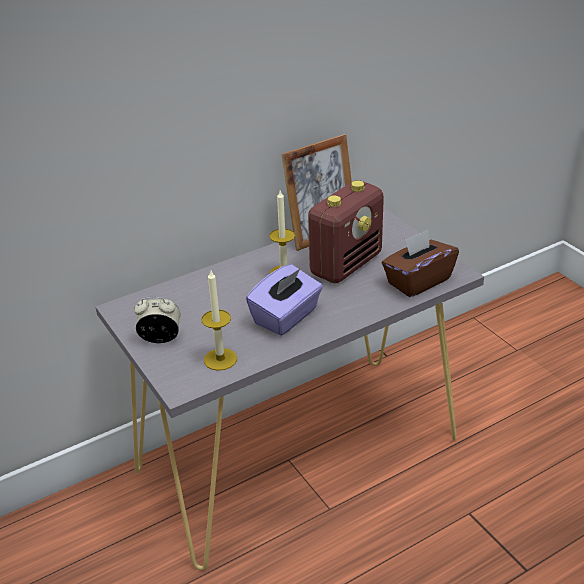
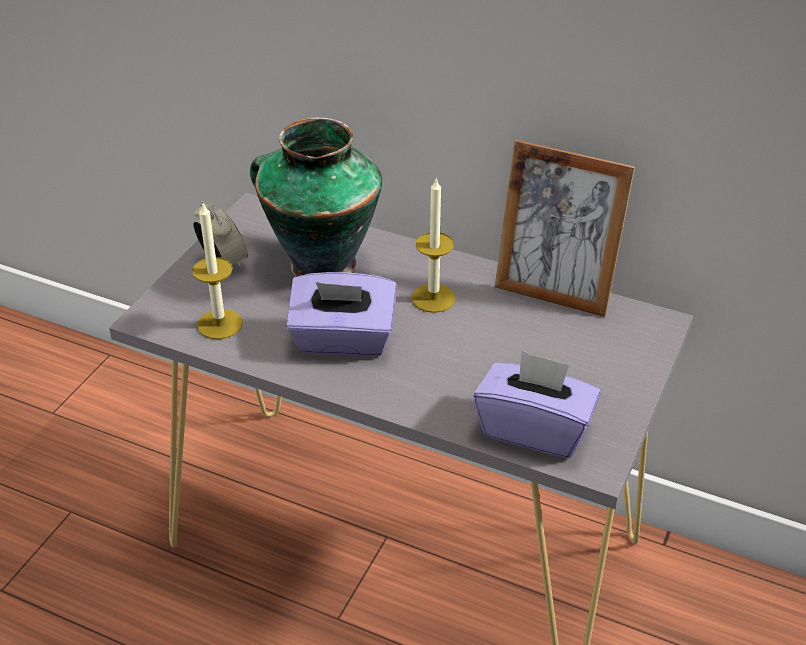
camera: 55 degrees right, 5 degrees up
radio [308,180,384,284] -> none
brown tissue box [382,230,459,297] -> purple tissue box [473,351,601,458]
none -> vase [250,118,382,277]

